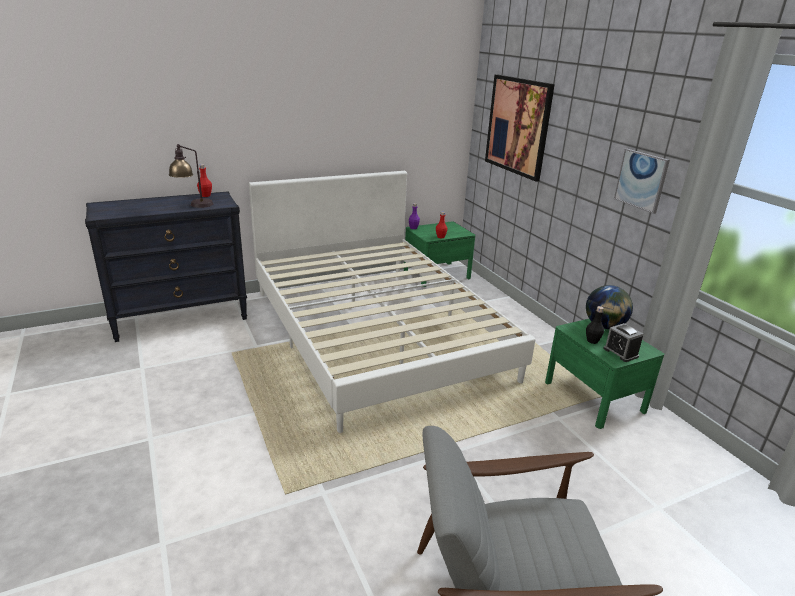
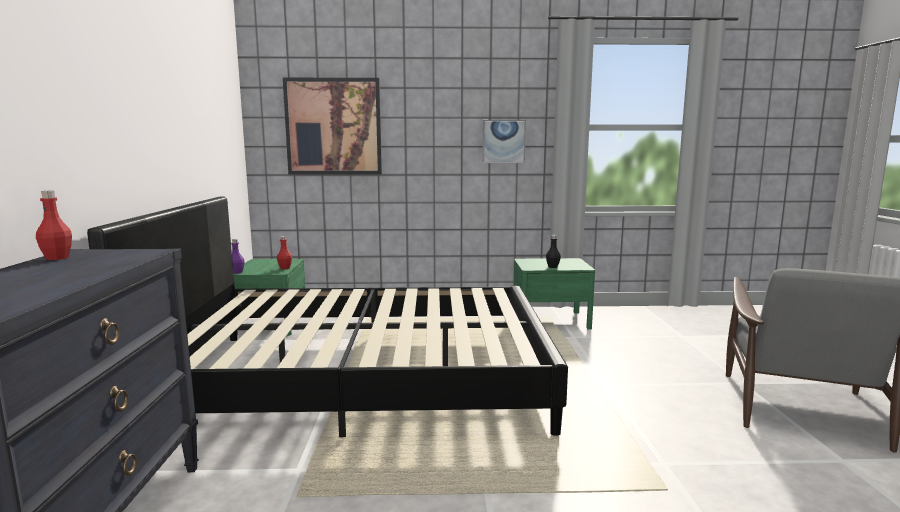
camera: 65 degrees left, 15 degrees down
table lamp [169,144,213,208] -> none
white bed [249,171,535,433] -> black bed [87,196,568,437]
globe [586,285,633,329] -> none
alarm clock [603,323,643,362] -> none

